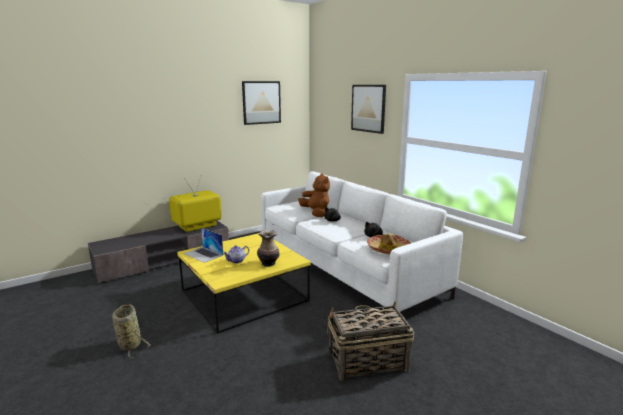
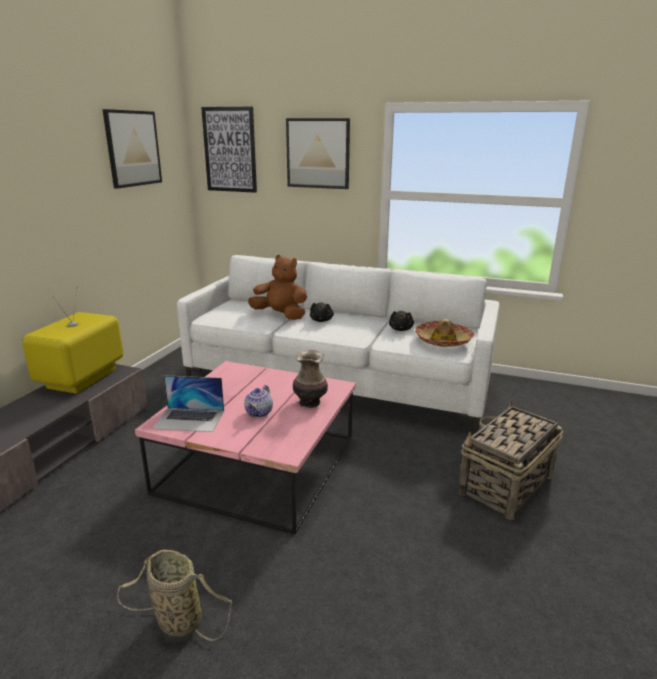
camera: 35 degrees left, 5 degrees up
yellow coffee table [177,233,311,334] -> pink coffee table [135,361,356,534]
none -> picture [201,107,257,193]

